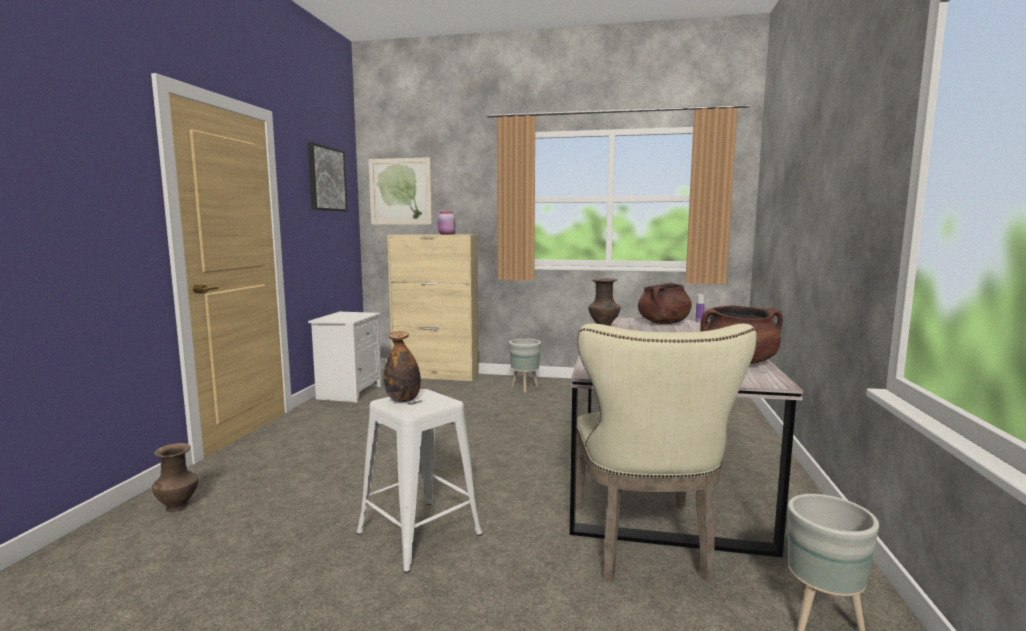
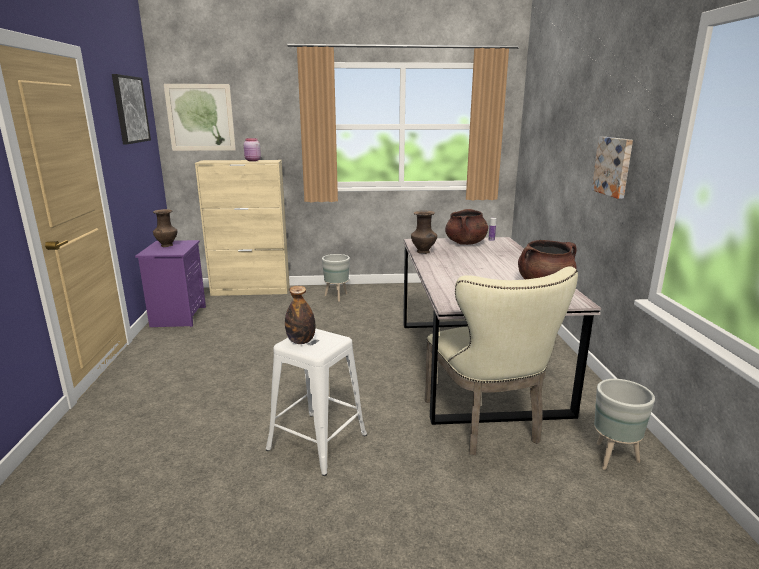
camera: 15 degrees left, 10 degrees up
brown vase [152,443,199,512] -> brown vase moved to [153,209,177,247]
white nightstand [308,312,382,403] -> purple nightstand [135,240,206,327]
none -> picture [591,137,633,199]

